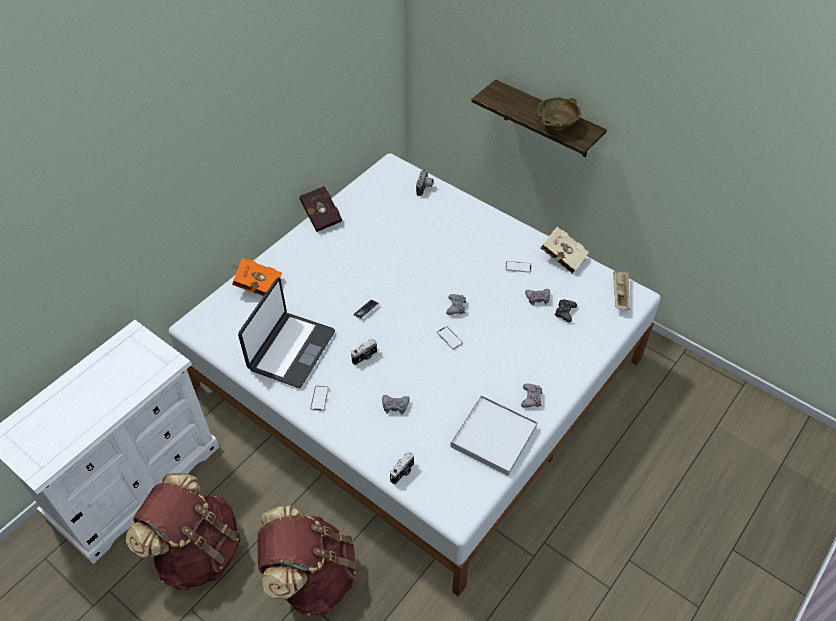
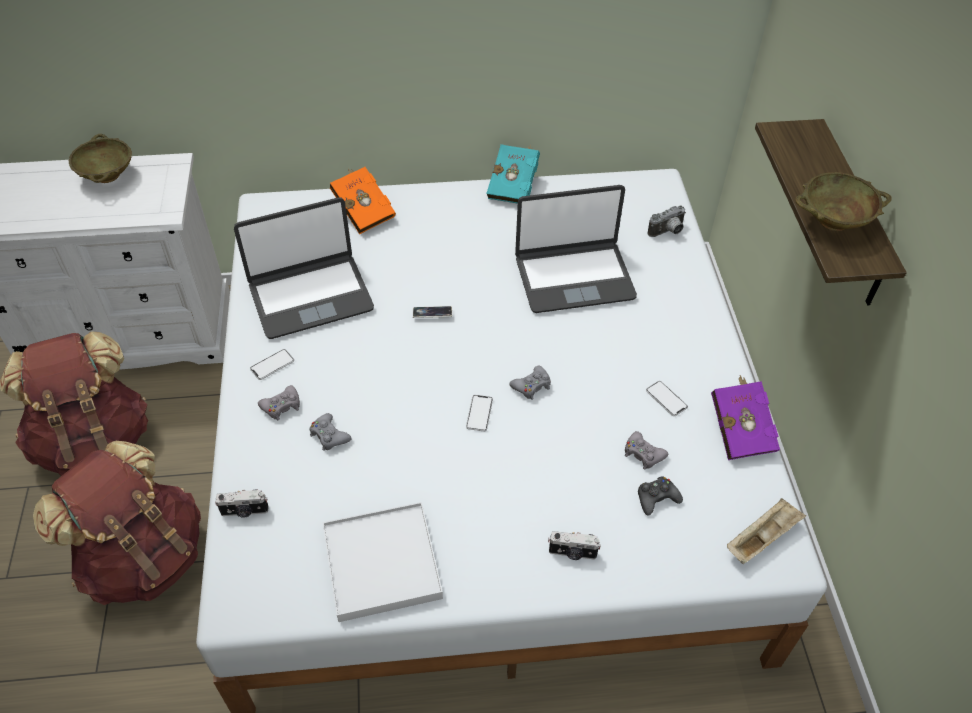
camera: 45 degrees right, 0 degrees up
red book [300,186,342,232] -> turquoise book [486,144,540,204]
camera [351,339,377,365] -> camera moved to [548,531,601,560]
grey game controller [521,384,542,408] -> grey game controller moved to [258,385,300,420]
beige book [540,227,589,274] -> purple book [711,375,780,460]
none -> beige bowl [69,134,132,183]
none -> laptop [515,185,637,313]

